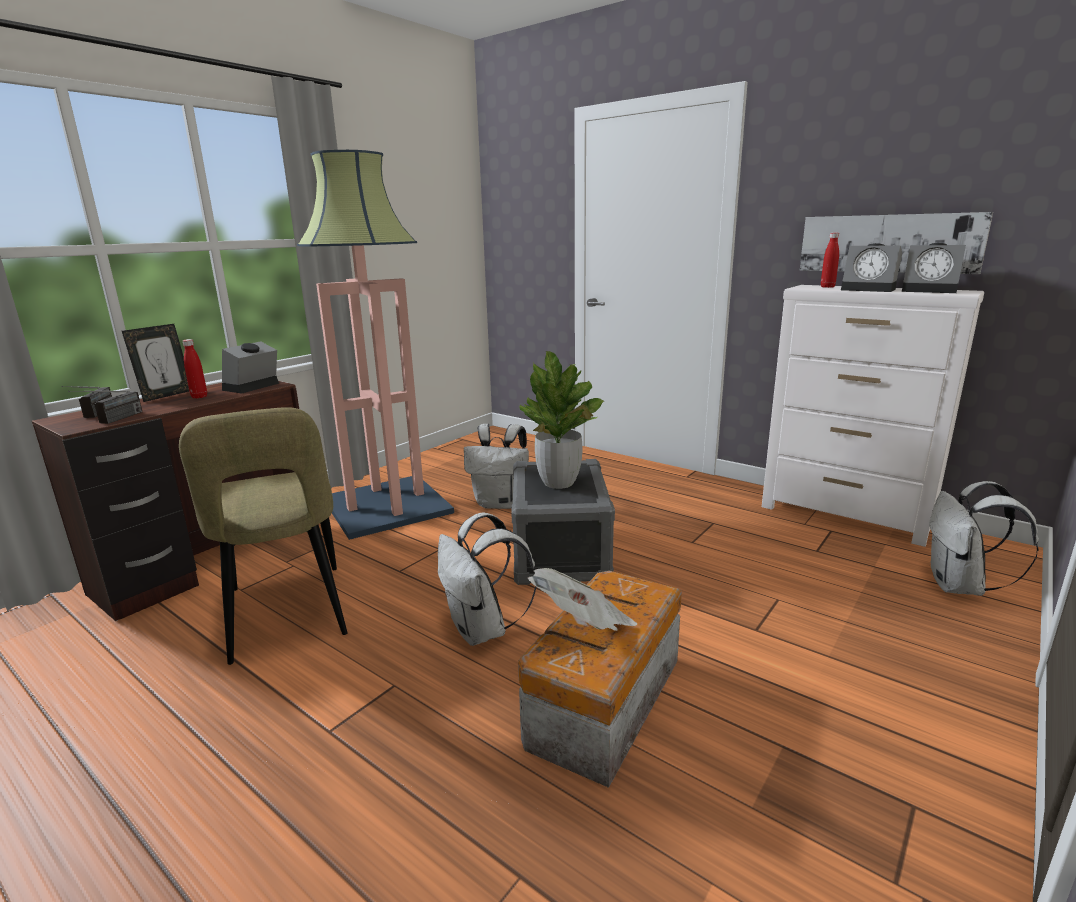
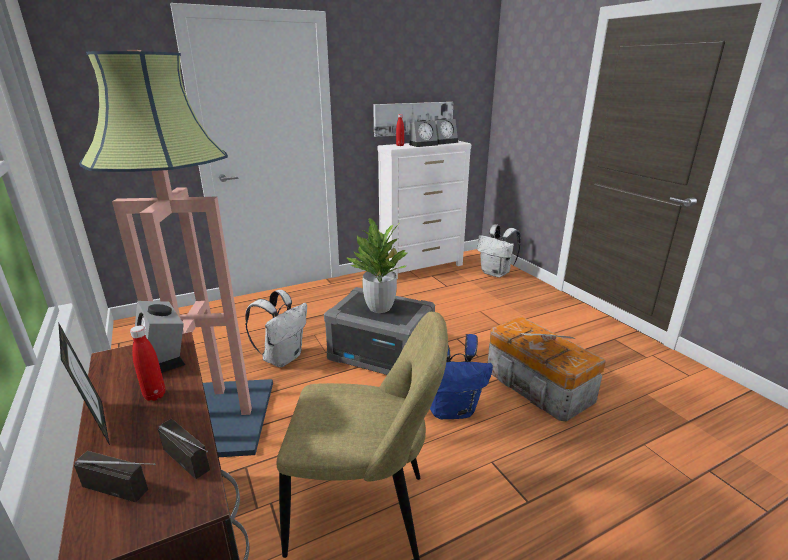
camera: 65 degrees left, 5 degrees up
white backpack [438,513,536,646] -> blue backpack [430,334,493,419]

